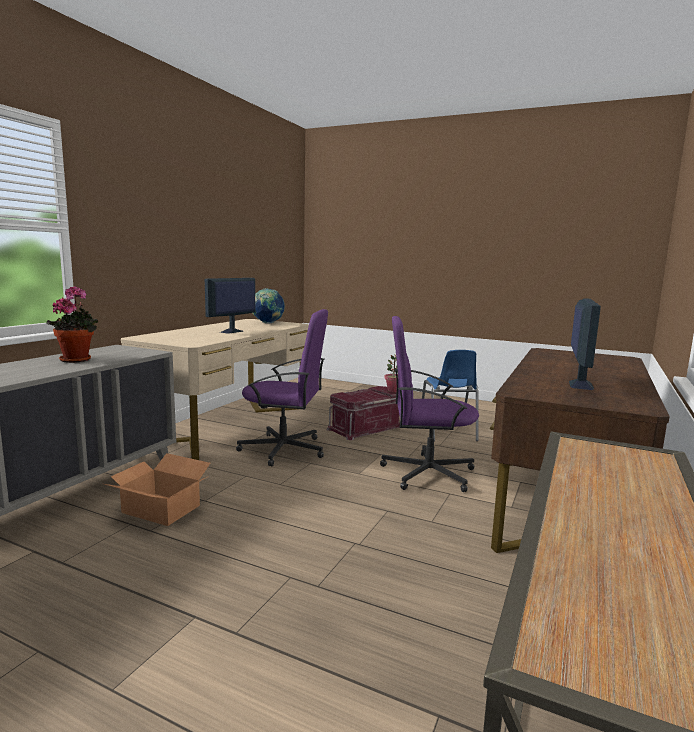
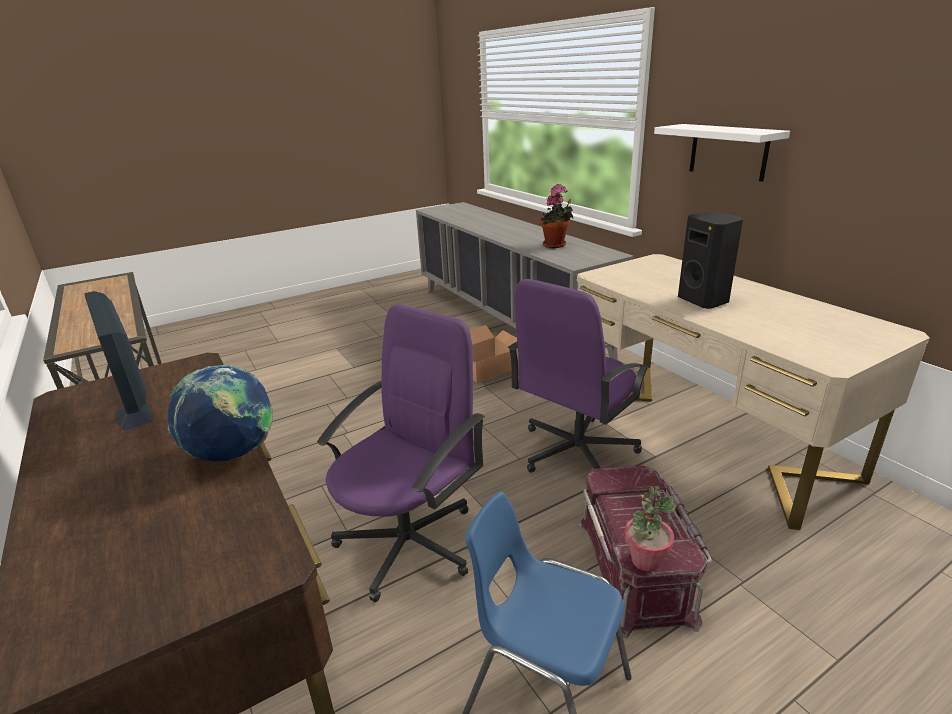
camera: 125 degrees right, 15 degrees up
monitor [205,278,255,334] -> black speaker [678,212,743,309]
globe [253,288,285,324] -> globe moved to [167,365,273,461]
none -> white shelf [654,124,790,182]

